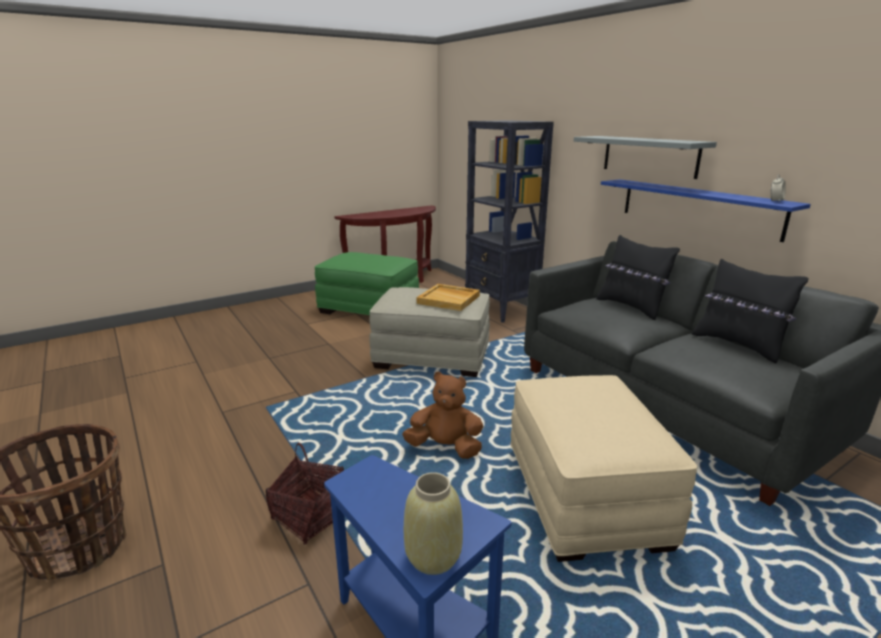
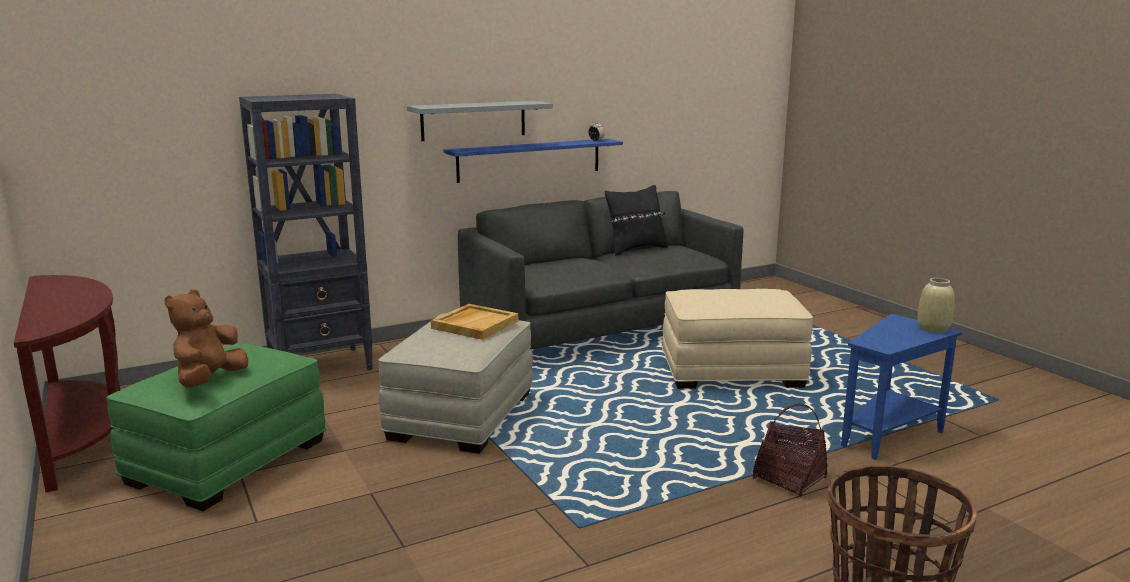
camera: 85 degrees left, 5 degrees down
brown plush toy [402,372,483,459] -> brown plush toy moved to [164,289,248,388]
black pillow [596,235,680,320] -> none

